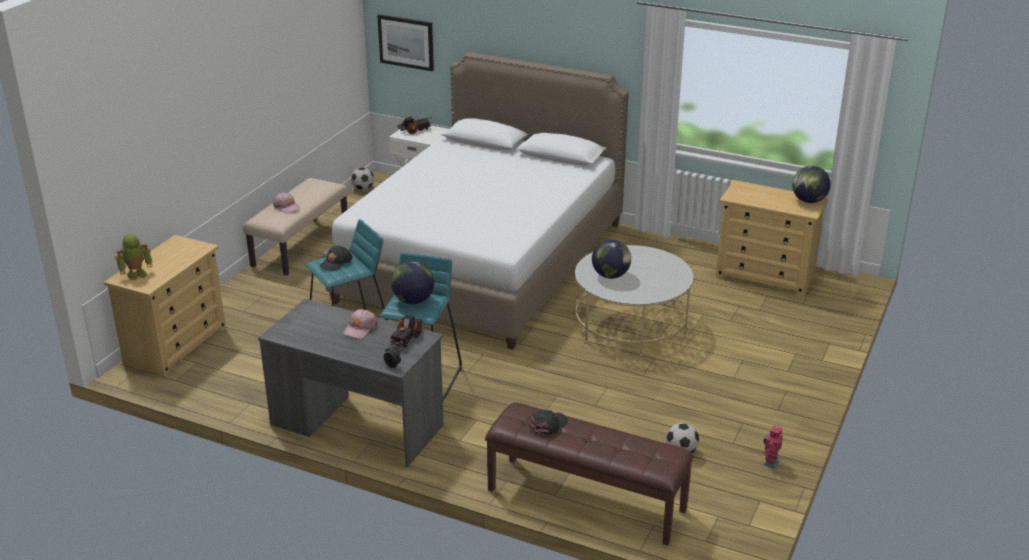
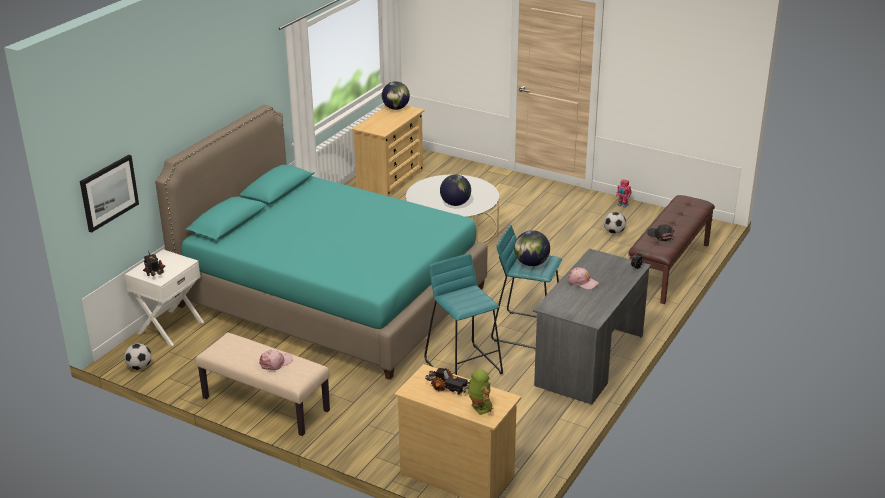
camera: 85 degrees left, 0 degrees up
black cap [320,246,352,271] -> none
white bed [323,52,629,350] -> turquoise bed [155,105,488,380]
toy truck [389,315,423,347] -> toy truck moved to [425,368,470,395]

